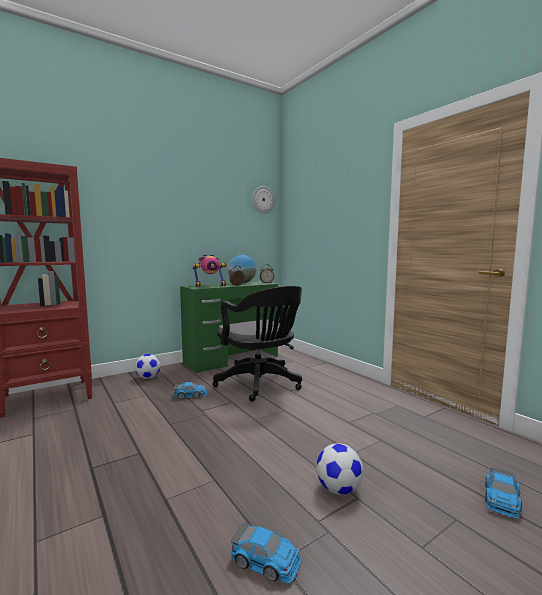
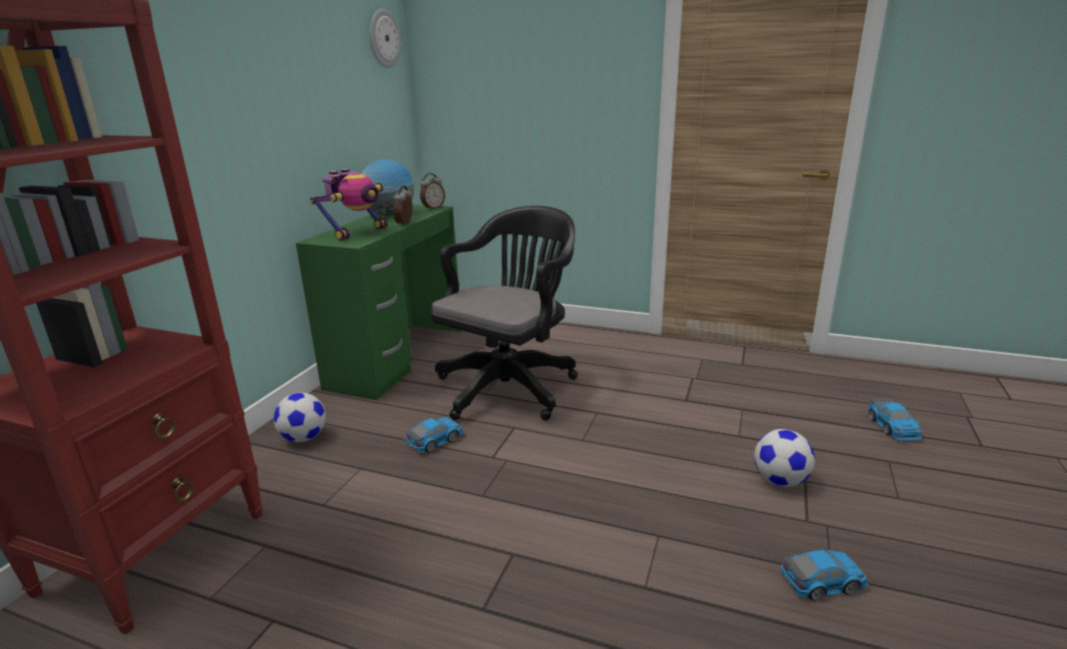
camera: 35 degrees left, 15 degrees up
black office chair [212,286,302,402] -> black office chair turned 75 degrees counterclockwise [430,206,578,421]

